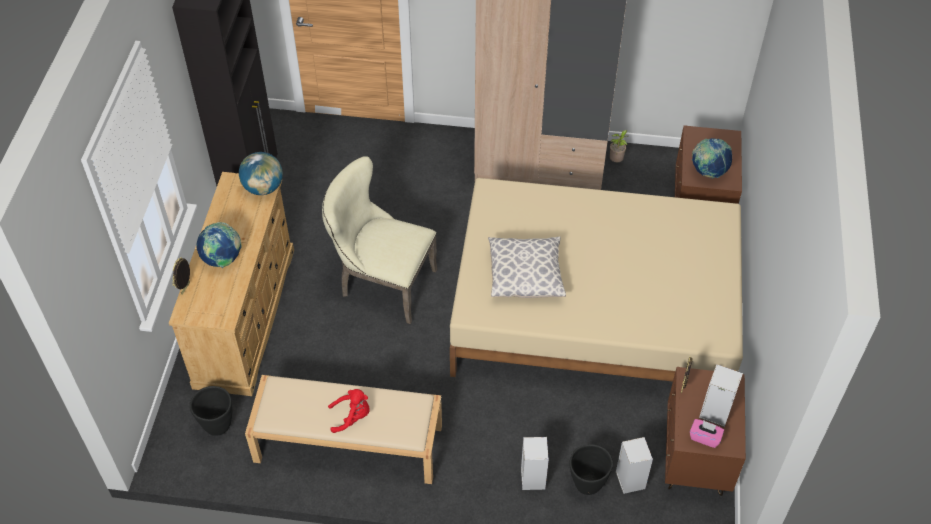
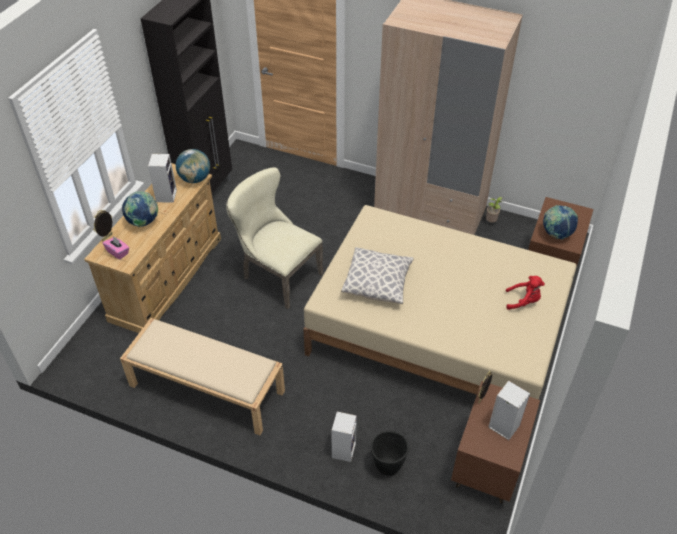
camera: 15 degrees right, 5 degrees down
black planter [190,386,232,436] -> none
red plush toy [328,389,370,433] -> red plush toy moved to [506,276,545,310]
speaker [616,437,653,494] -> speaker moved to [148,154,177,203]
pink tissue box [690,419,724,448] -> pink tissue box moved to [103,236,129,260]

